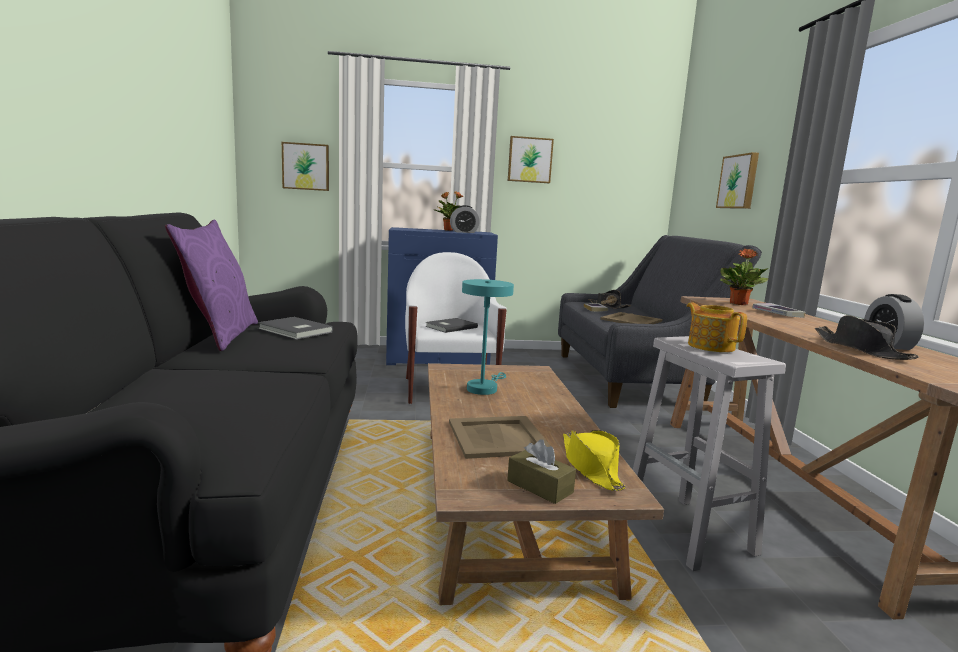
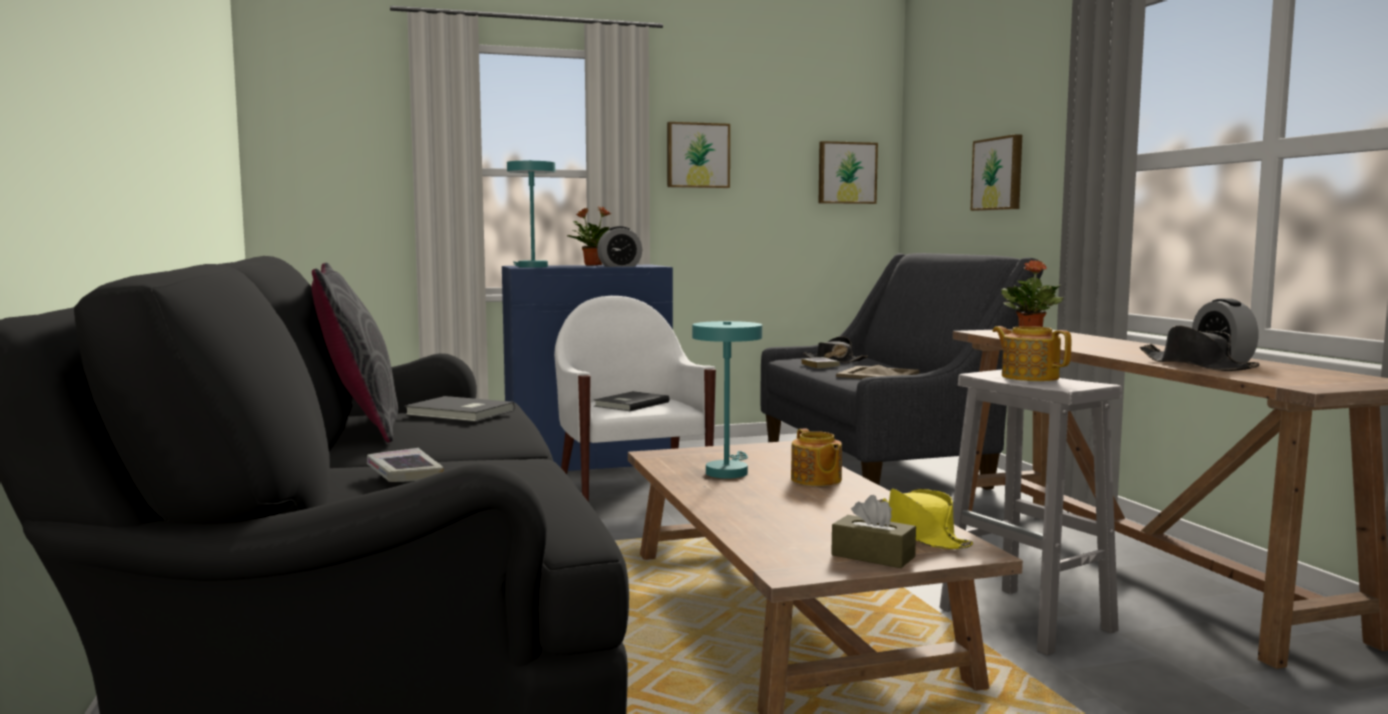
camera: 10 degrees left, 5 degrees down
purple pillow [165,220,258,351] -> grey pillow [312,262,398,443]
picture [282,142,329,191] -> picture moved to [819,141,878,204]
beige tray [449,416,551,459] -> none
book [752,303,806,318] -> book moved to [367,448,444,482]
none -> turquoise table lamp [507,160,555,268]
none -> teapot [791,429,842,486]

